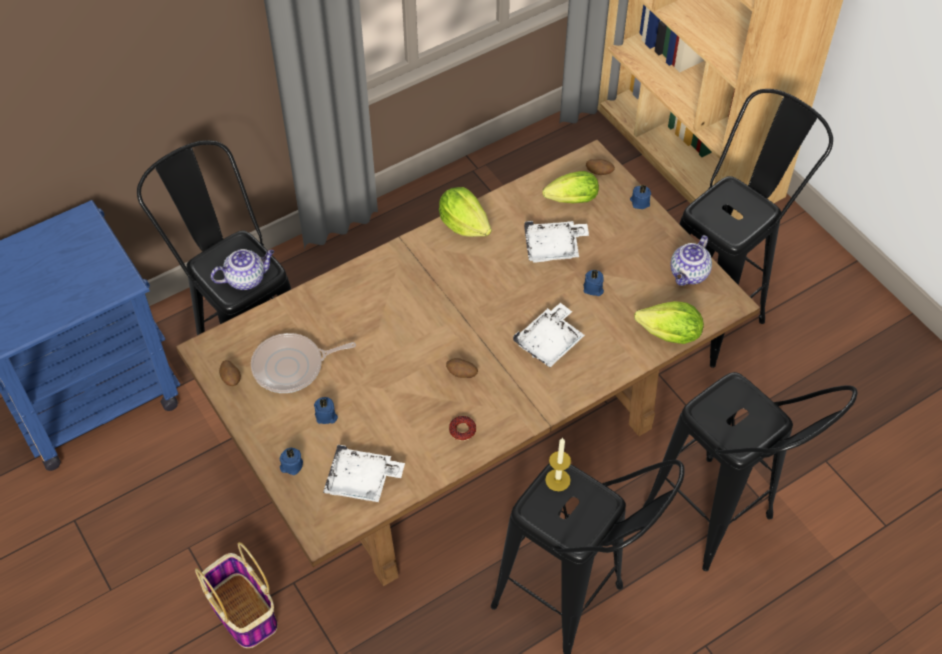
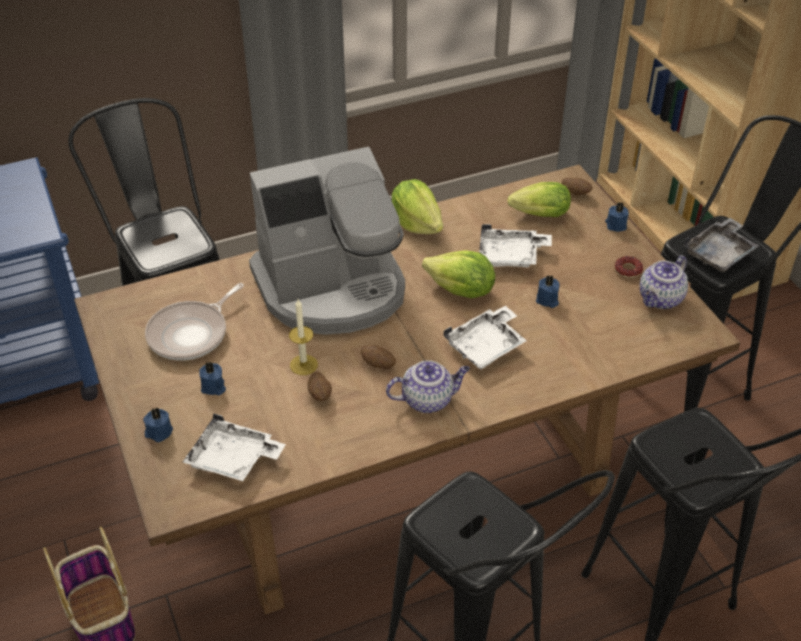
camera: 10 degrees right, 10 degrees down
teapot [211,249,274,290] -> teapot moved to [386,360,470,413]
potato [219,360,241,386] -> potato moved to [308,371,332,401]
frying pan [251,333,356,393] -> frying pan turned 45 degrees counterclockwise [145,283,244,361]
donut [449,416,476,441] -> donut moved to [615,256,643,278]
candle [545,438,571,491] -> candle moved to [289,299,318,375]
lettuce [634,301,704,344] -> lettuce moved to [422,250,495,298]
none -> coffee machine [249,147,405,335]
none -> grey tray [684,218,759,272]

